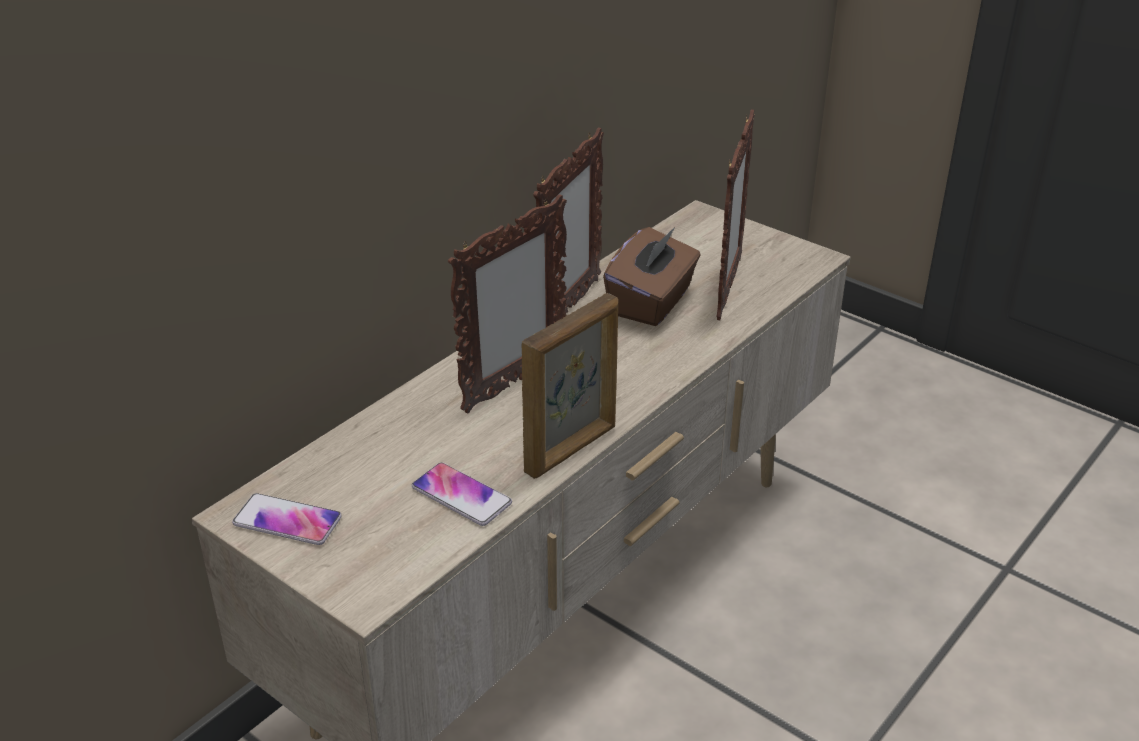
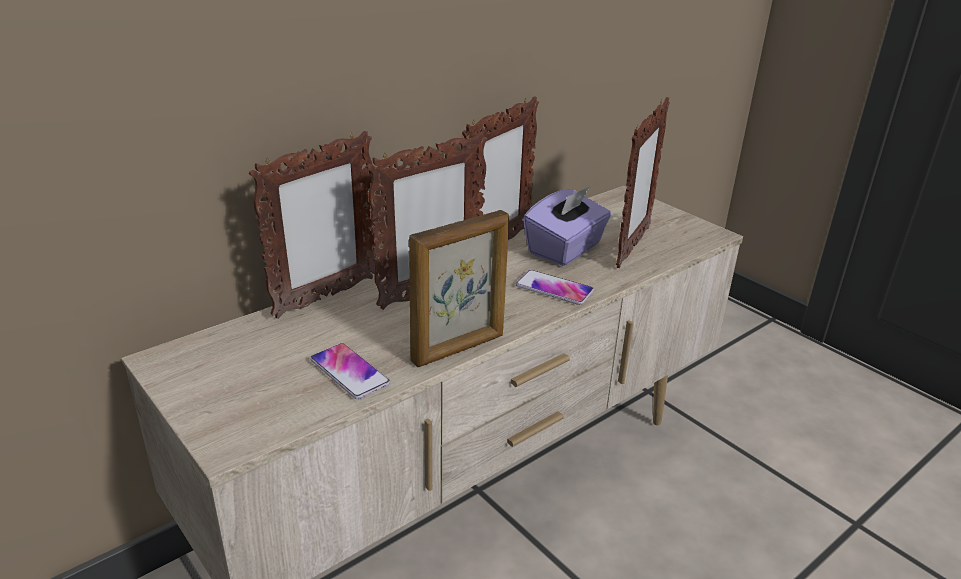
camera: 10 degrees right, 5 degrees down
phone [232,493,342,545] -> phone moved to [516,270,594,305]
brown tissue box [603,227,700,326] -> purple tissue box [523,186,611,266]
none -> picture frame [249,131,376,319]

